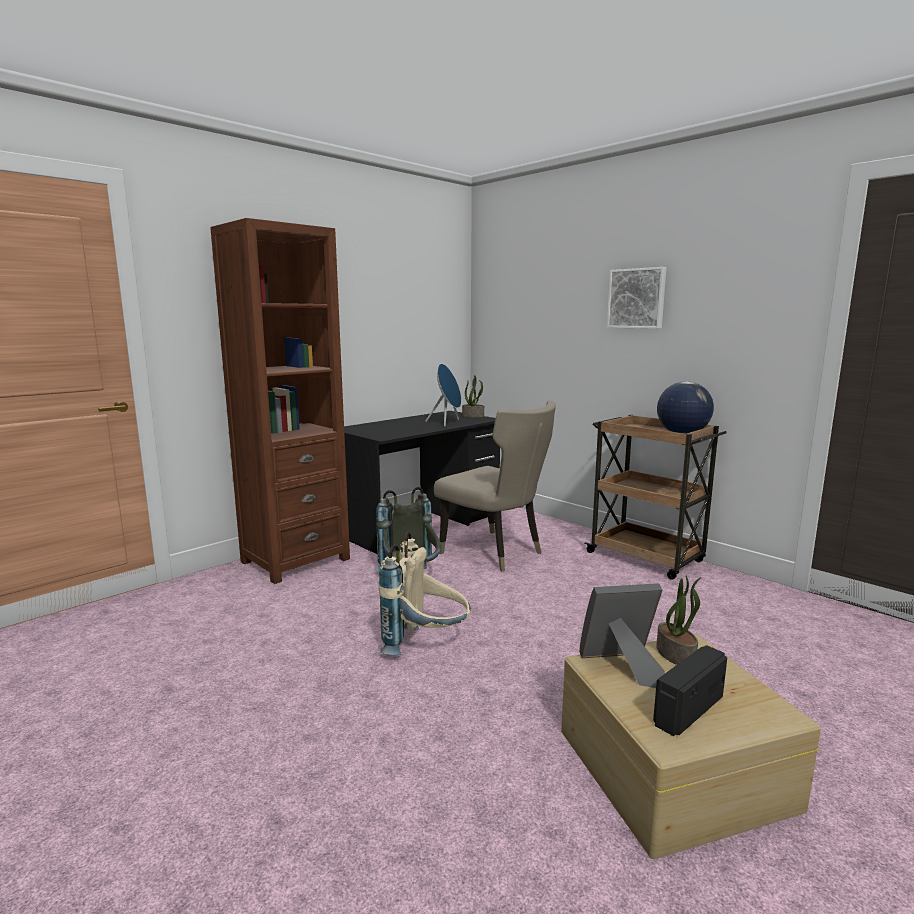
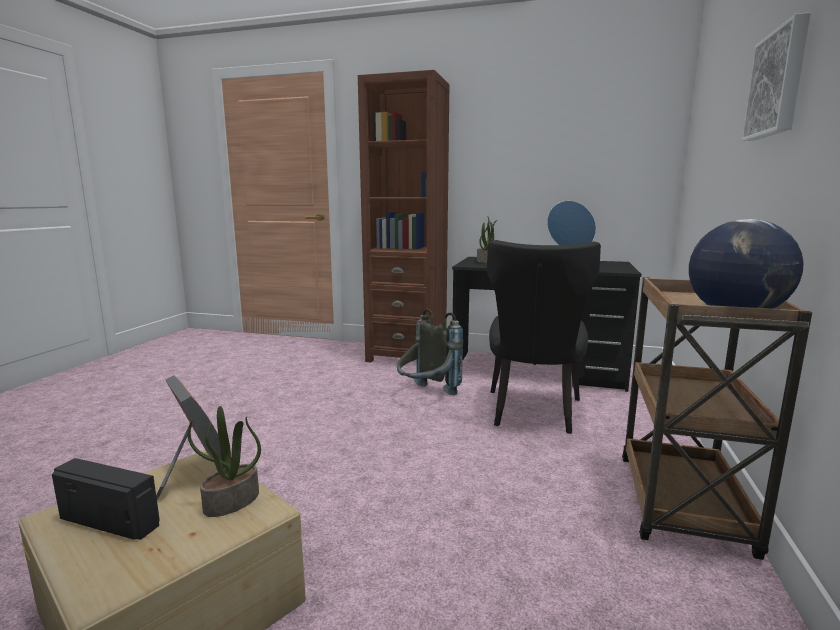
camera: 60 degrees right, 0 degrees up
beige backpack [378,532,471,655] -> none
beige chair [434,400,556,571] -> black chair [487,240,601,434]
potted plant [462,375,484,418] -> potted plant moved to [477,217,497,263]

